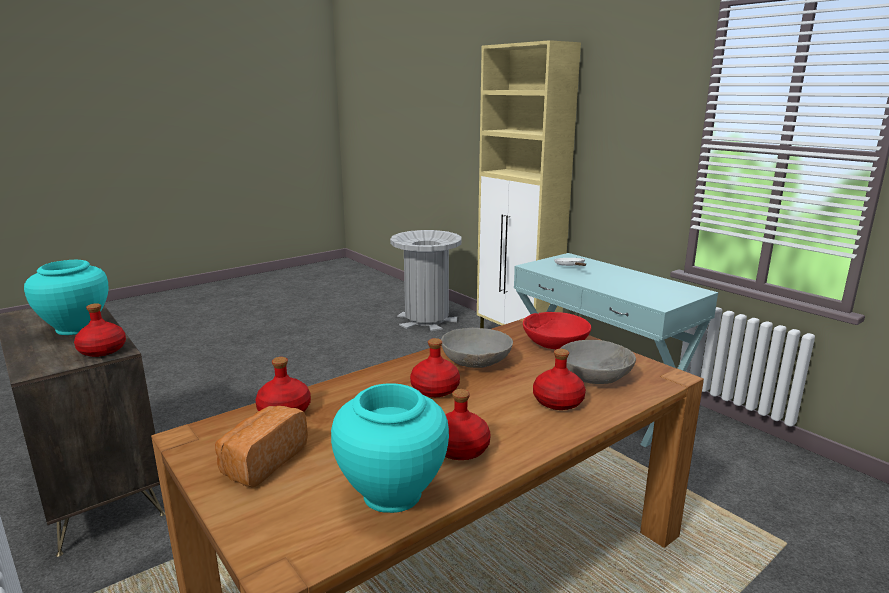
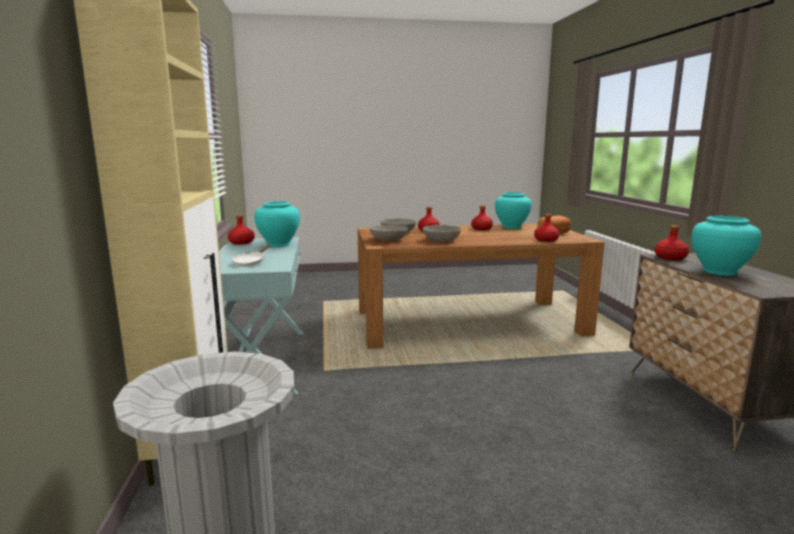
camera: 150 degrees left, 5 degrees down
red bottle [410,338,460,397] -> red bottle moved to [228,215,255,245]
red bowl [523,312,591,349] -> grey bowl [370,225,408,241]
none -> turquoise vase [254,201,300,247]

